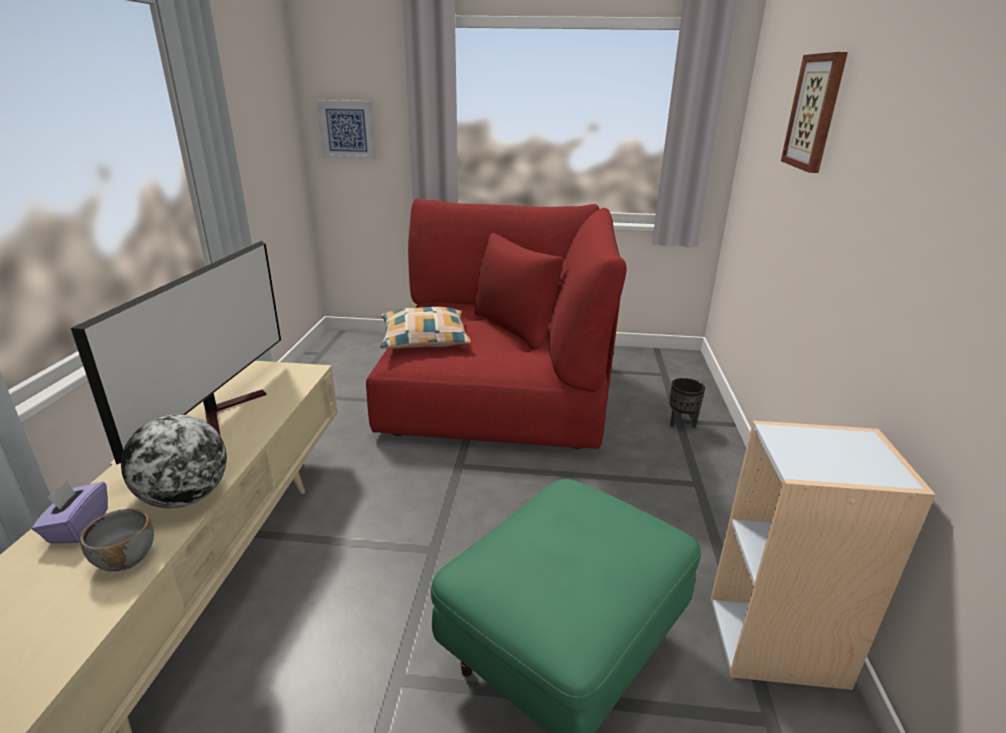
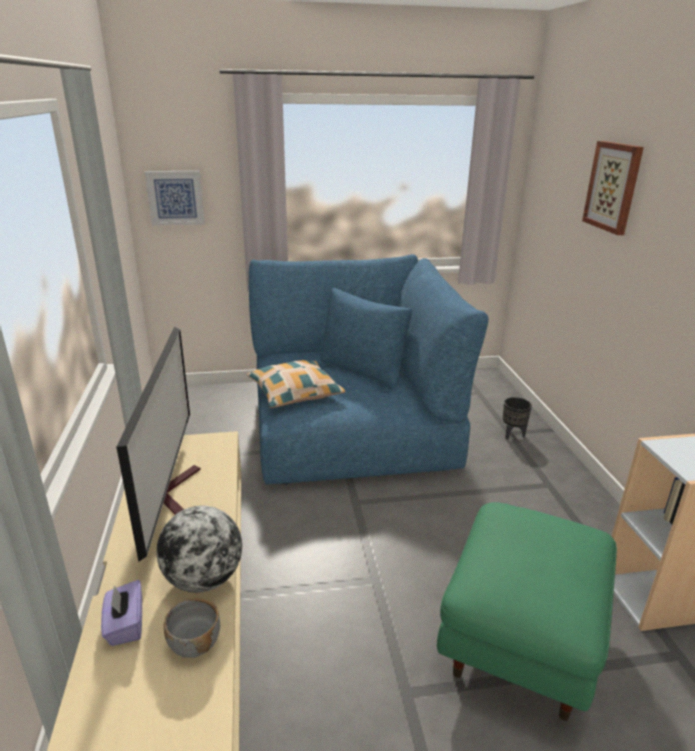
camera: 15 degrees left, 0 degrees up
red sofa [366,198,627,449] -> blue sofa [249,254,488,485]

